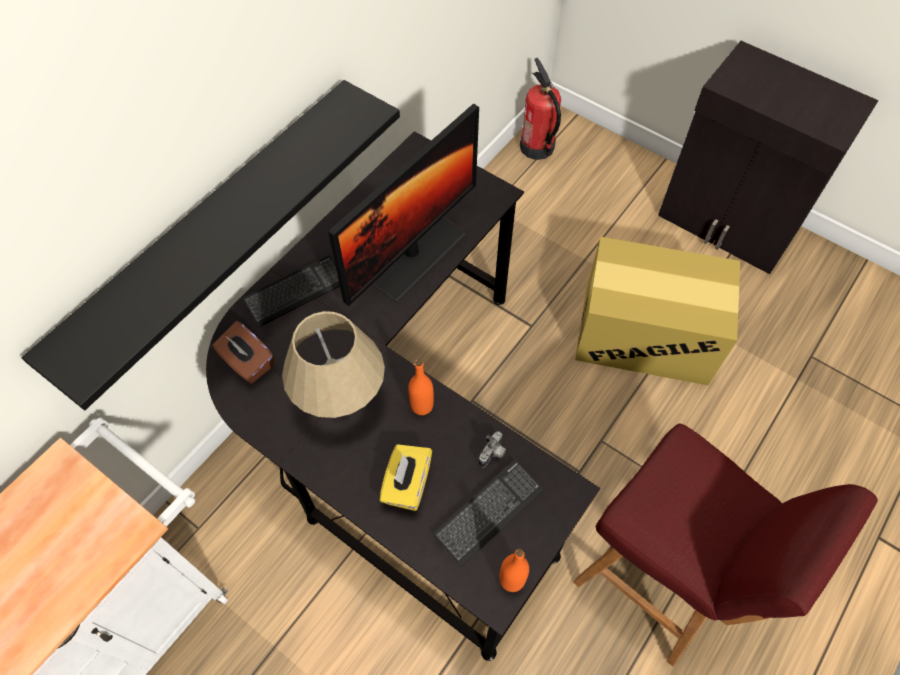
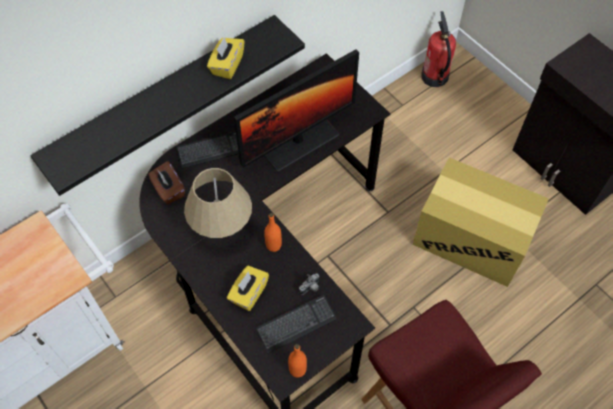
camera: 15 degrees right, 0 degrees up
none -> yellow tissue box [207,37,245,79]

